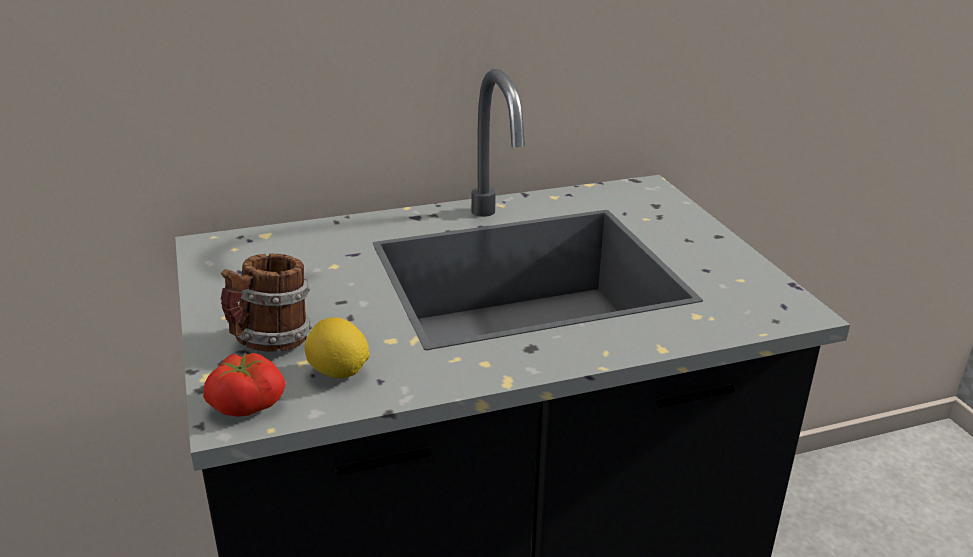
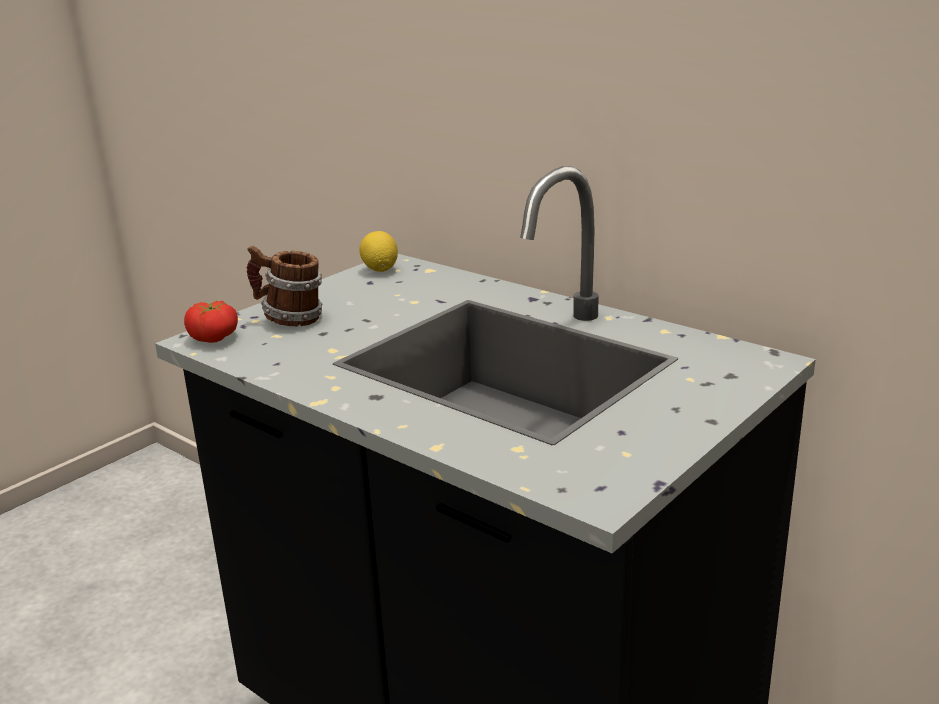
camera: 60 degrees right, 5 degrees down
lemon [304,317,370,378] -> lemon moved to [359,231,398,272]

